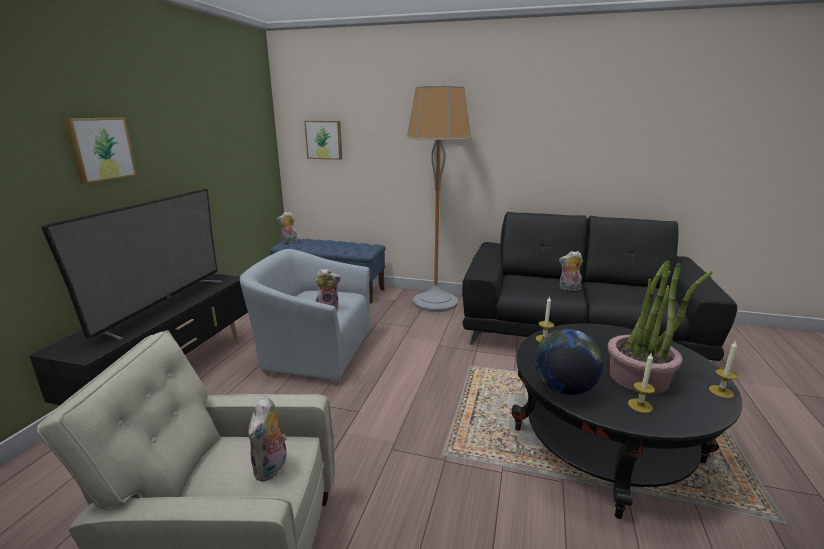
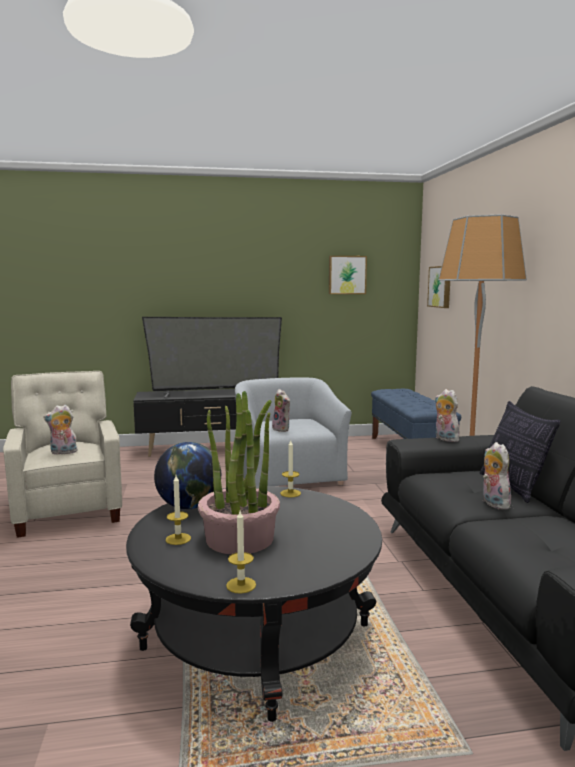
camera: 65 degrees right, 10 degrees down
picture [64,117,137,183] -> picture moved to [329,256,367,294]
plush toy [277,212,298,242] -> plush toy moved to [435,389,459,442]
none -> pillow [480,401,561,503]

